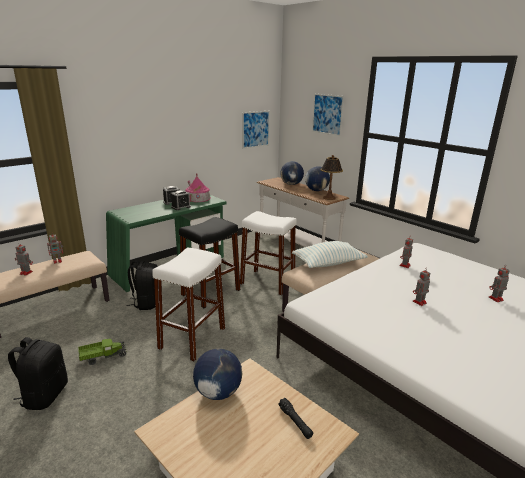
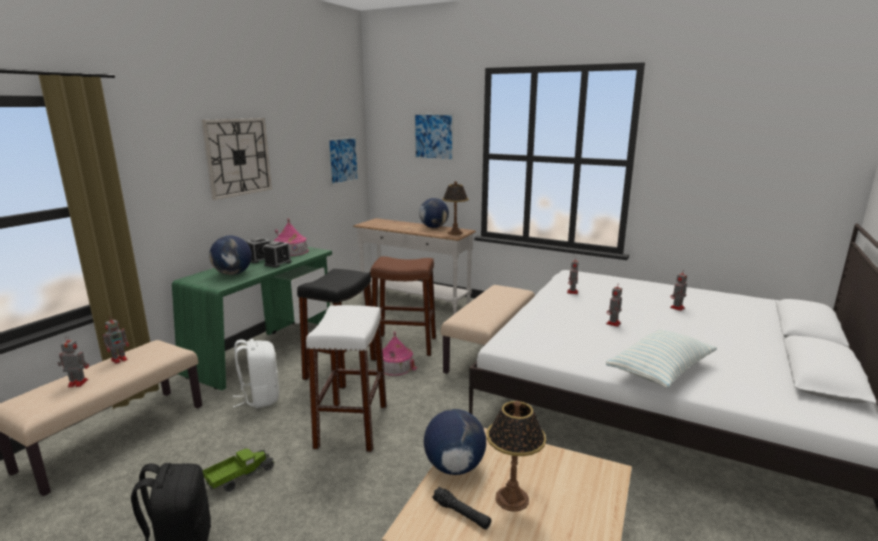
camera: 20 degrees left, 5 degrees down
black backpack [126,260,158,310] -> white backpack [232,339,279,408]
white stool [240,211,297,296] -> brown stool [370,256,436,356]
black flashlight [278,398,313,439] -> black flashlight moved to [432,487,491,530]
globe [280,161,304,185] -> globe moved to [209,236,252,275]
pillow [292,241,368,268] -> pillow moved to [606,330,717,388]
none -> wall clock [201,118,272,200]
none -> toy house [382,332,417,376]
none -> table lamp [487,401,546,512]

